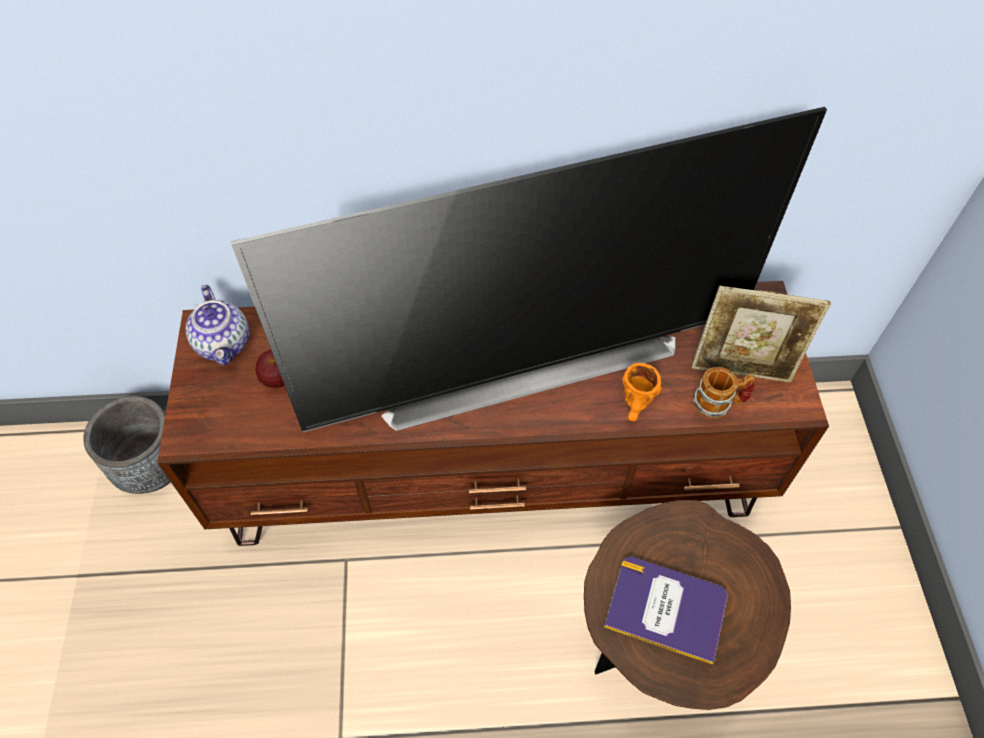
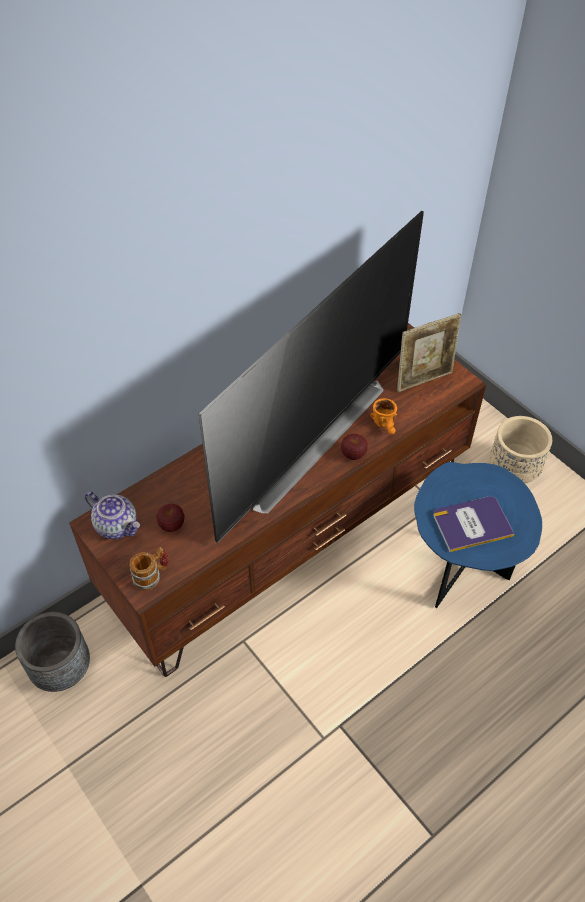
camera: 35 degrees left, 5 degrees down
brown side table [584,500,791,710] -> blue side table [414,462,542,608]
mug [693,367,755,419] -> mug moved to [129,547,169,591]
none -> apple [341,434,368,460]
none -> beige planter [490,416,552,483]

